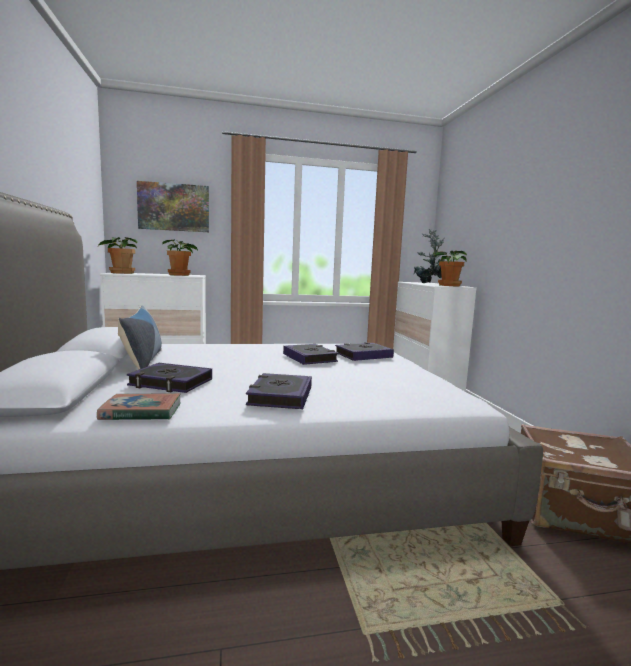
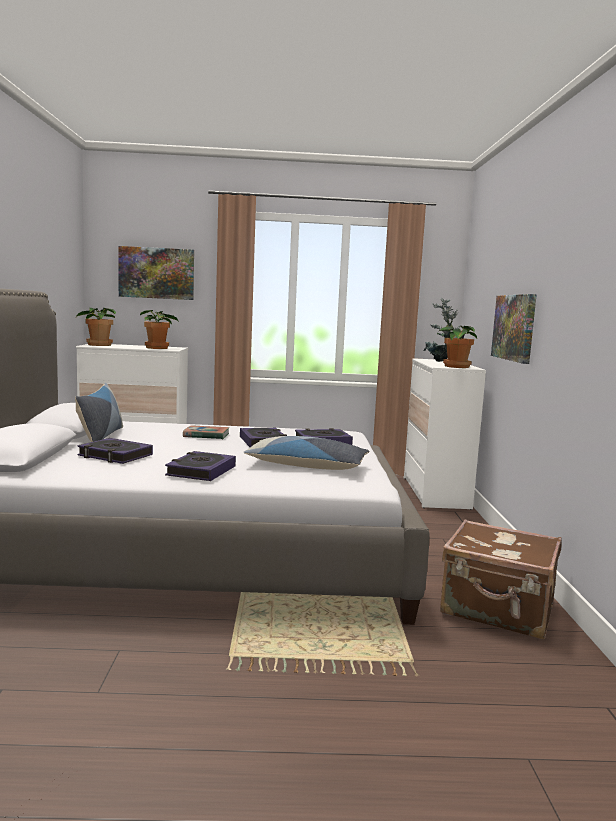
camera: 10 degrees right, 0 degrees up
book [97,393,181,420] -> book moved to [183,425,229,439]
none -> pillow [243,436,369,470]
none -> picture [491,294,537,364]

